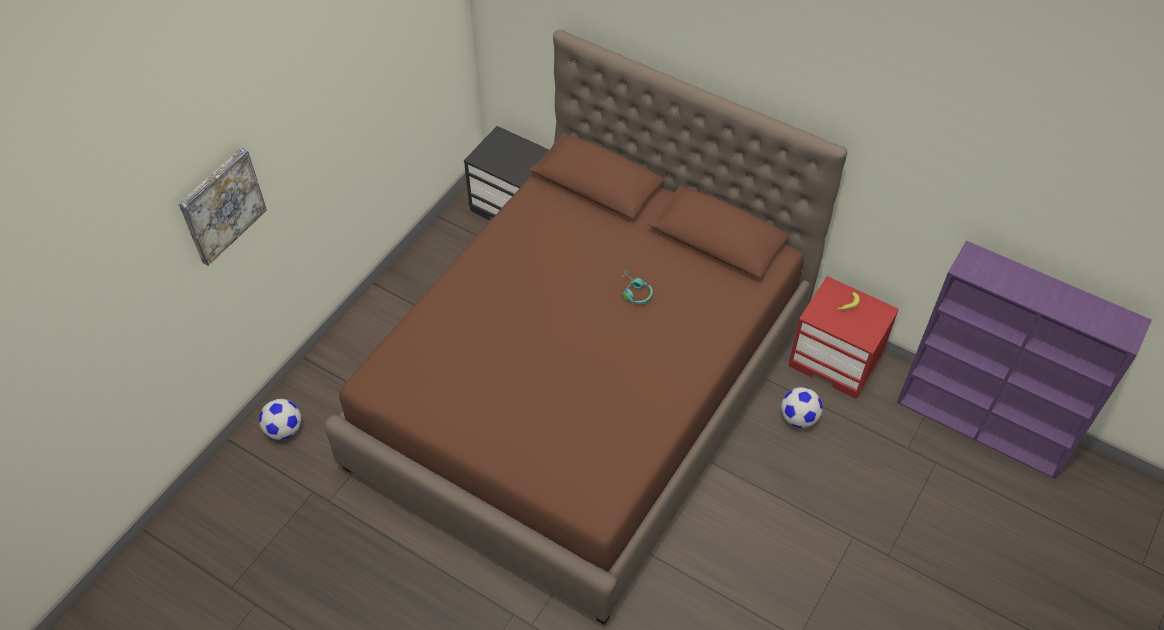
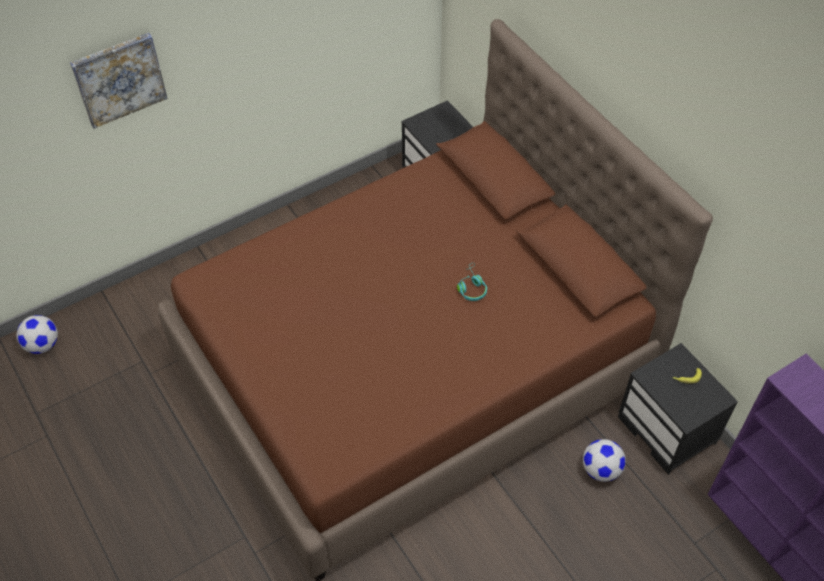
camera: 25 degrees right, 0 degrees up
football [259,399,301,440] -> football moved to [17,315,58,354]
red nightstand [789,276,899,399] -> black nightstand [618,343,738,475]

